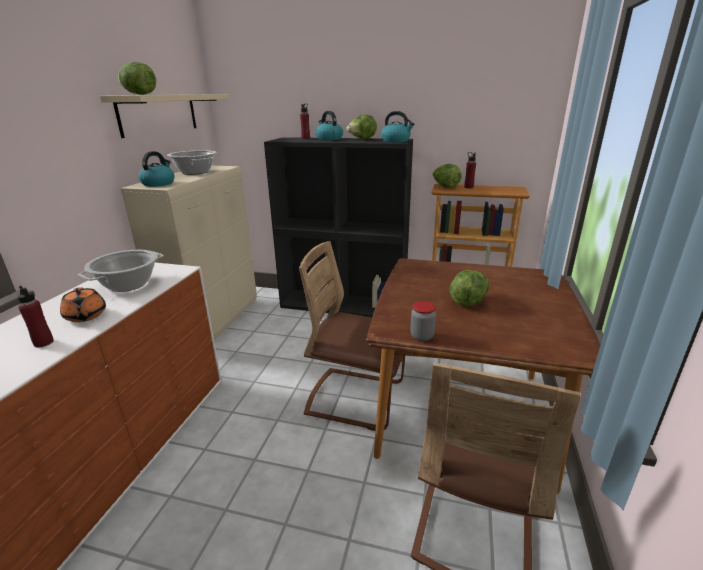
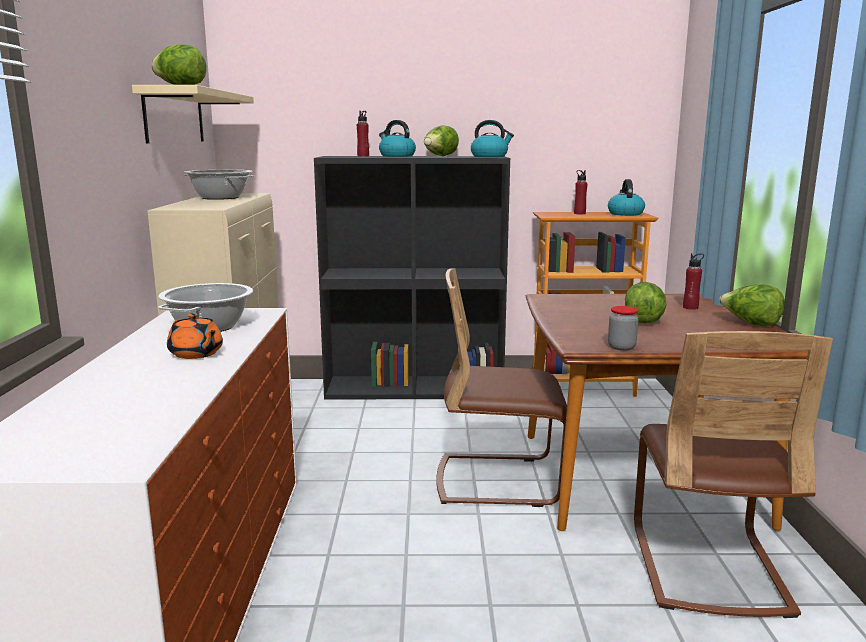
camera: 15 degrees left, 10 degrees down
red bottle [18,286,54,347] -> red bottle moved to [683,253,704,310]
kettle [138,151,174,187] -> kettle moved to [608,179,645,216]
lettuce [432,164,462,188] -> lettuce moved to [719,284,785,326]

